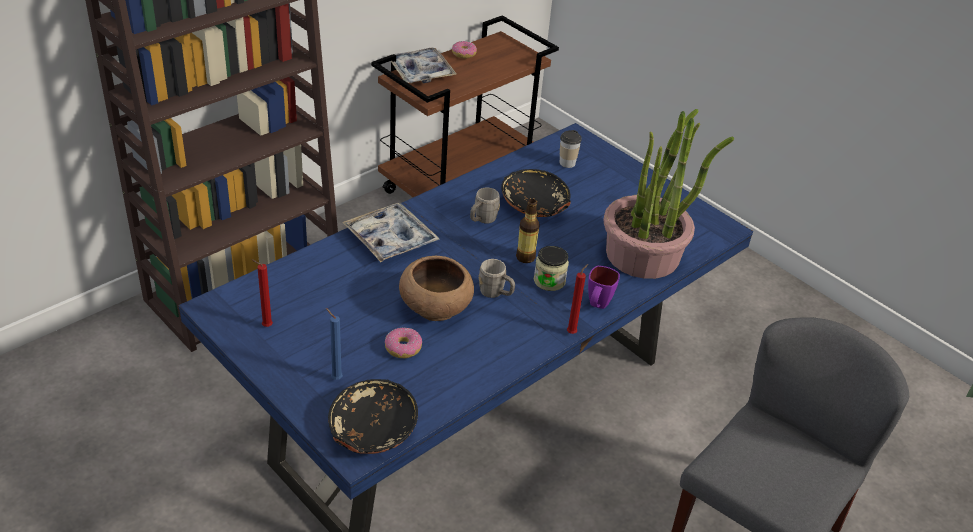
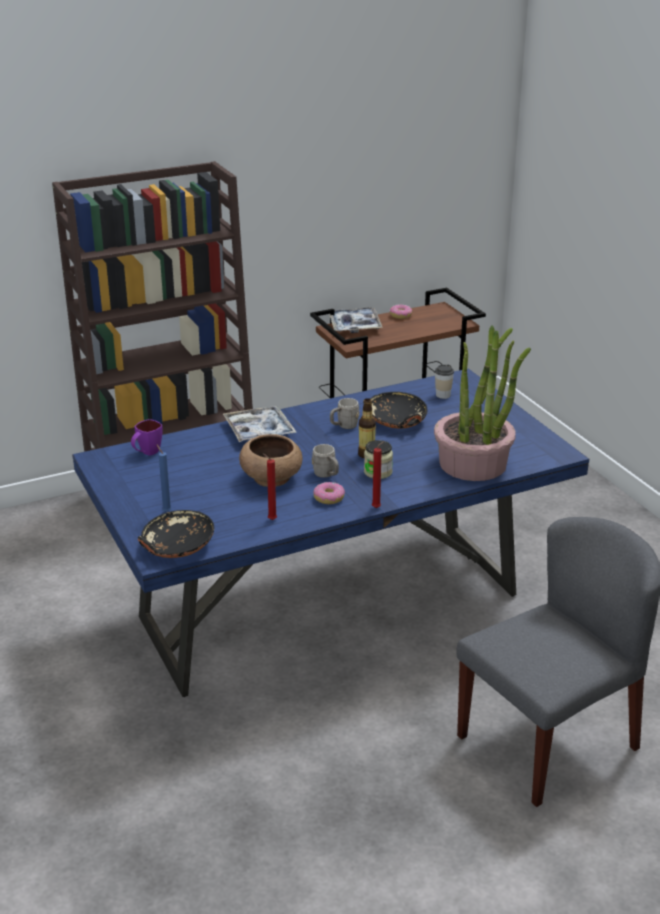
camera: 20 degrees right, 10 degrees down
red candle [252,260,273,327] -> red candle moved to [263,454,277,520]
donut [385,328,422,358] -> donut moved to [314,482,345,504]
purple mug [588,266,620,309] -> purple mug moved to [131,419,163,456]

